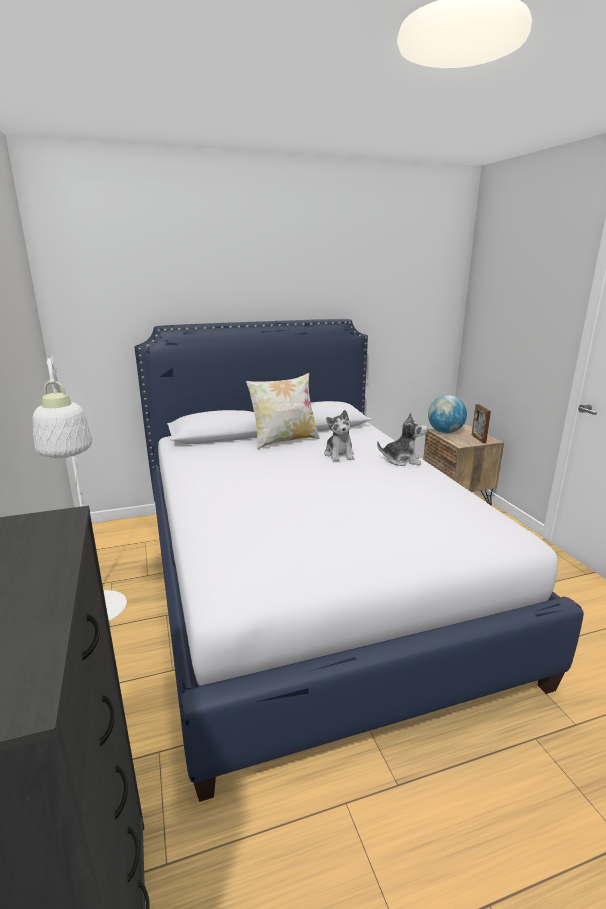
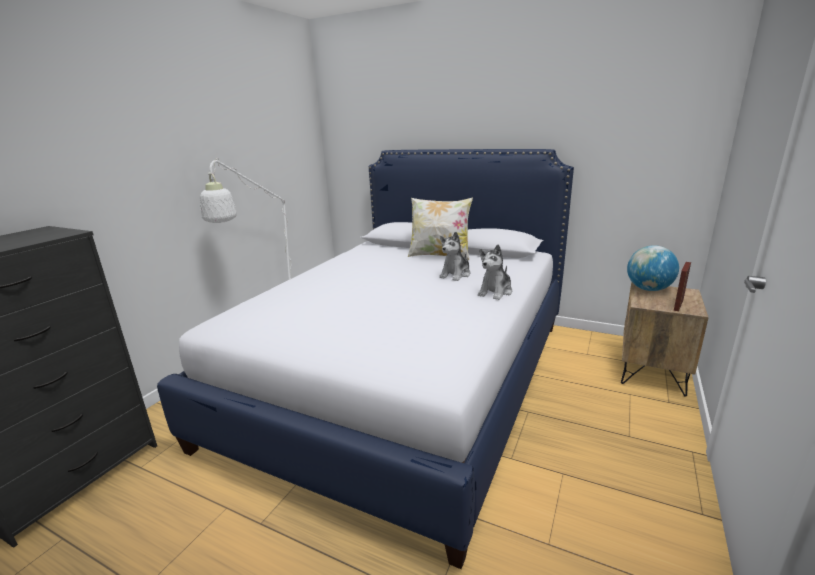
camera: 45 degrees right, 0 degrees up
plush toy [377,412,428,466] -> plush toy turned 75 degrees clockwise [478,245,512,300]

